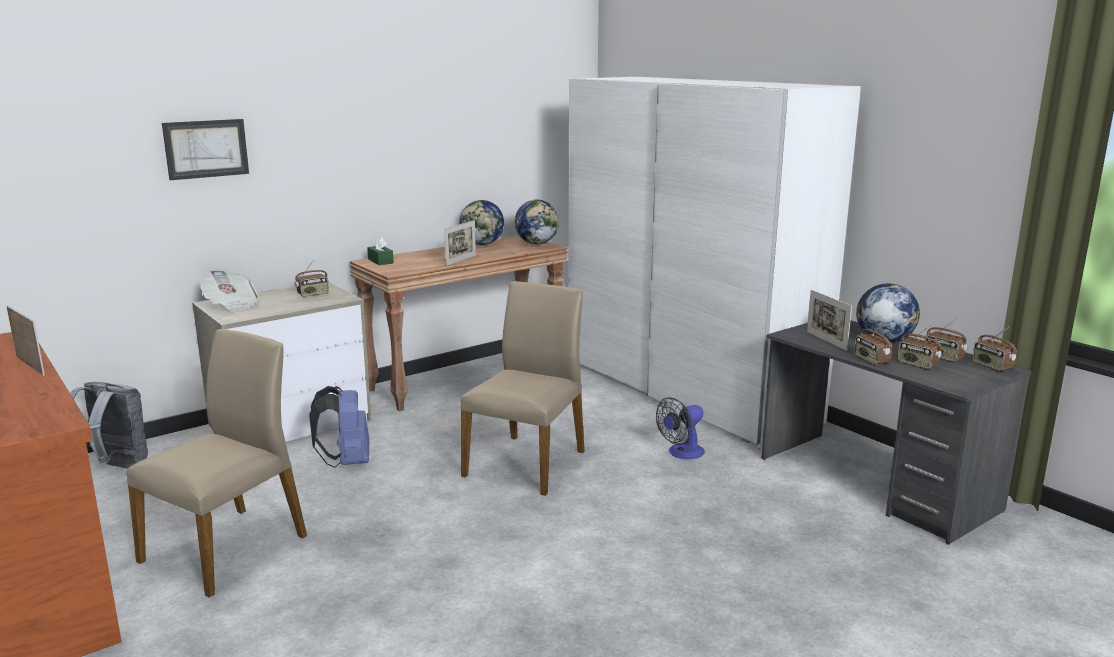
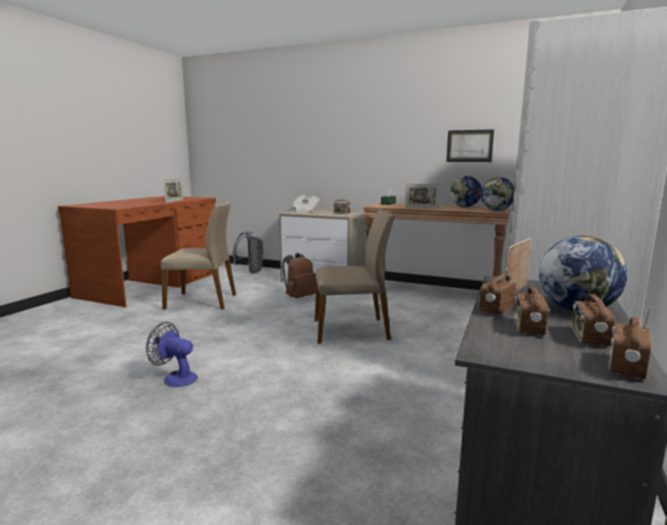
camera: 60 degrees right, 5 degrees down
picture [162,119,249,180] -> picture moved to [446,129,494,162]
blue backpack [309,386,369,468] -> brown backpack [283,253,317,298]
fan [656,397,705,459] -> fan moved to [146,322,198,387]

